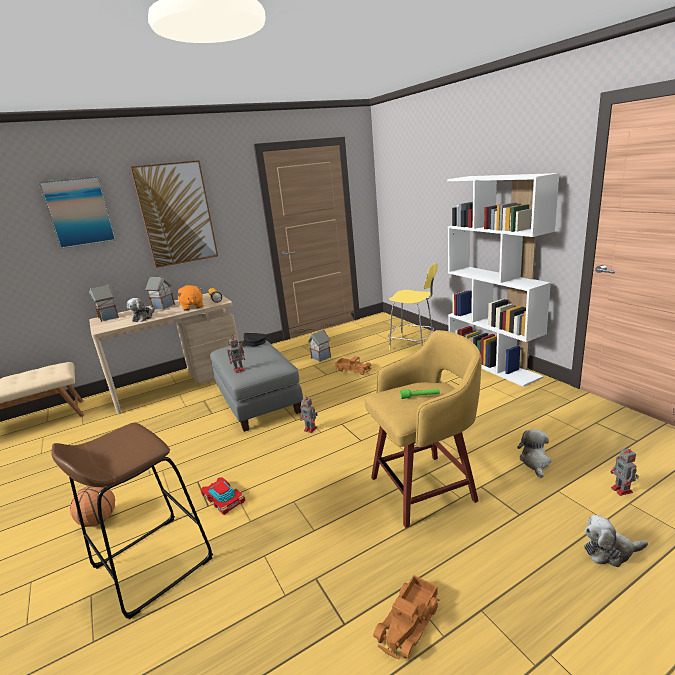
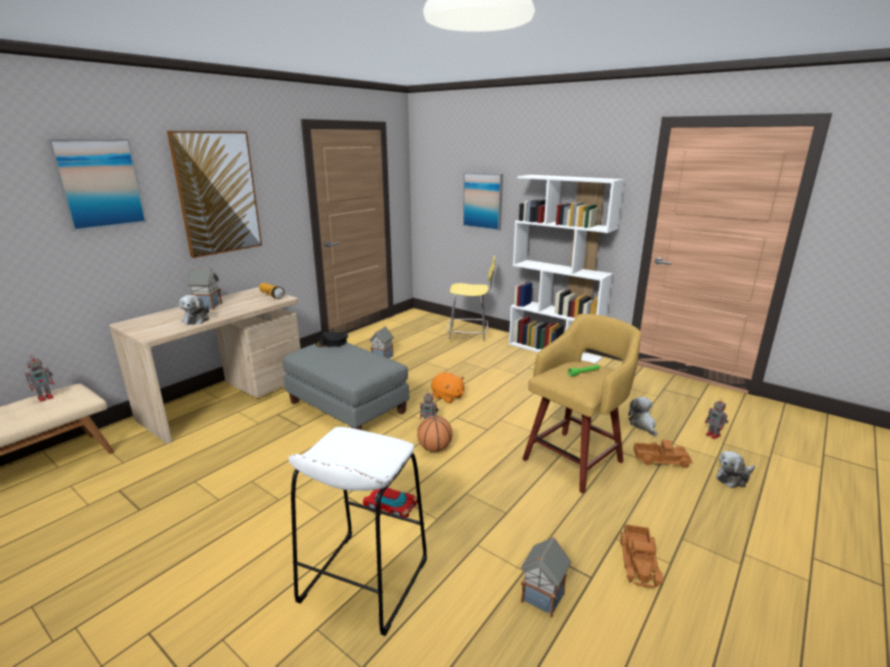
camera: 25 degrees left, 0 degrees up
brown stool [51,423,213,619] -> white stool [289,427,427,636]
basketball [70,486,115,527] -> basketball moved to [417,416,452,452]
toy house [89,284,119,322] -> toy house moved to [521,536,571,618]
orange plush toy [177,285,203,311] -> orange plush toy moved to [431,372,464,403]
toy robot [227,335,245,373] -> toy robot moved to [25,355,54,402]
toy truck [335,356,371,375] -> toy truck moved to [634,440,692,468]
none -> picture [463,172,503,231]

